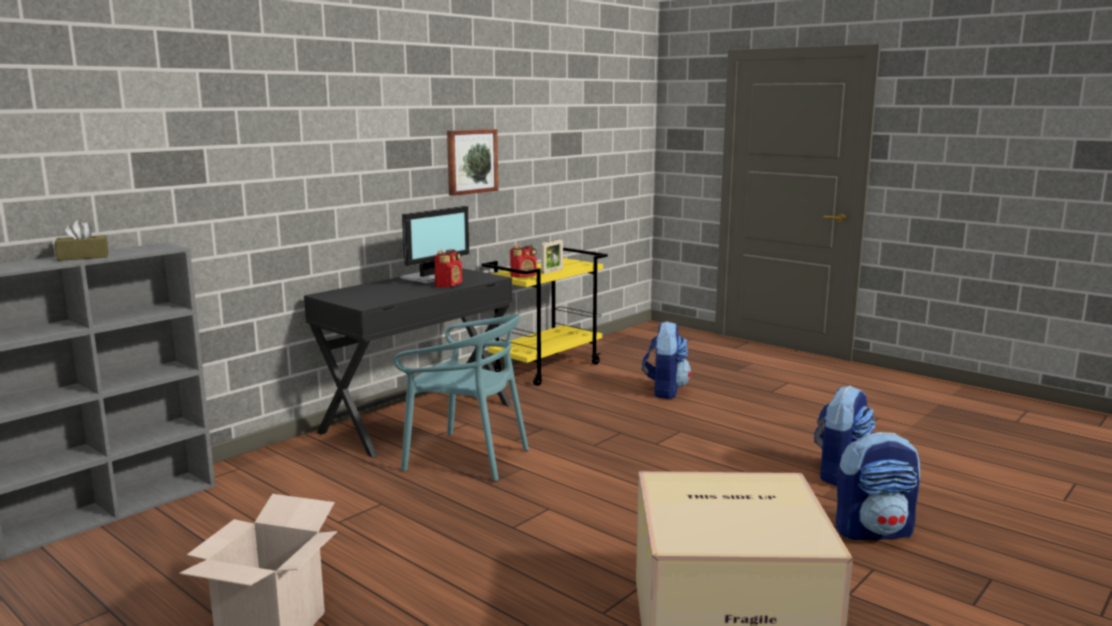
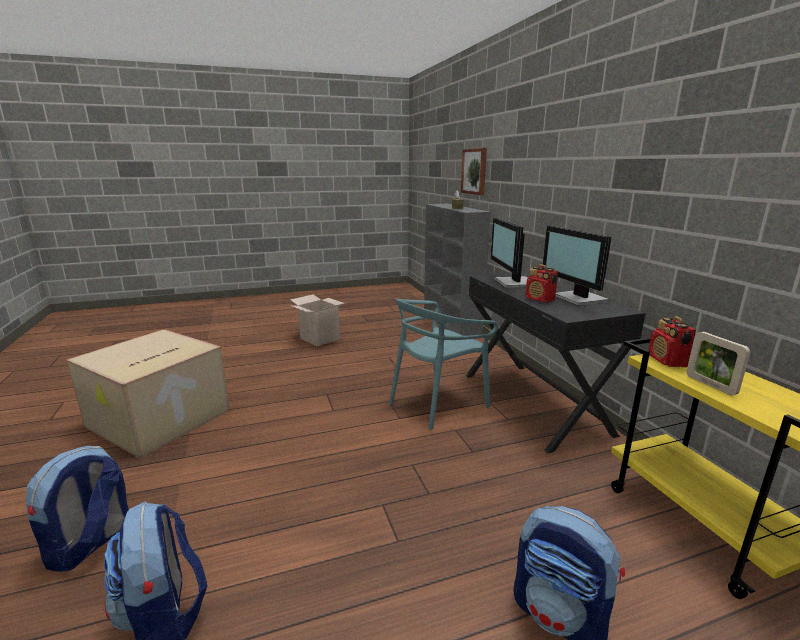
camera: 120 degrees right, 5 degrees up
picture [447,129,498,196] -> picture moved to [461,148,487,195]
none -> monitor [491,218,528,288]

